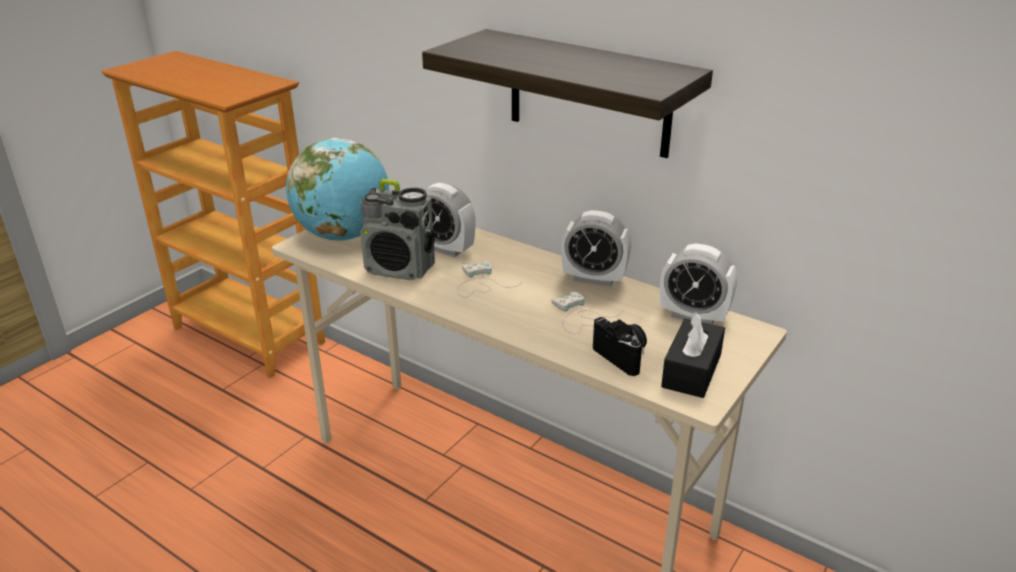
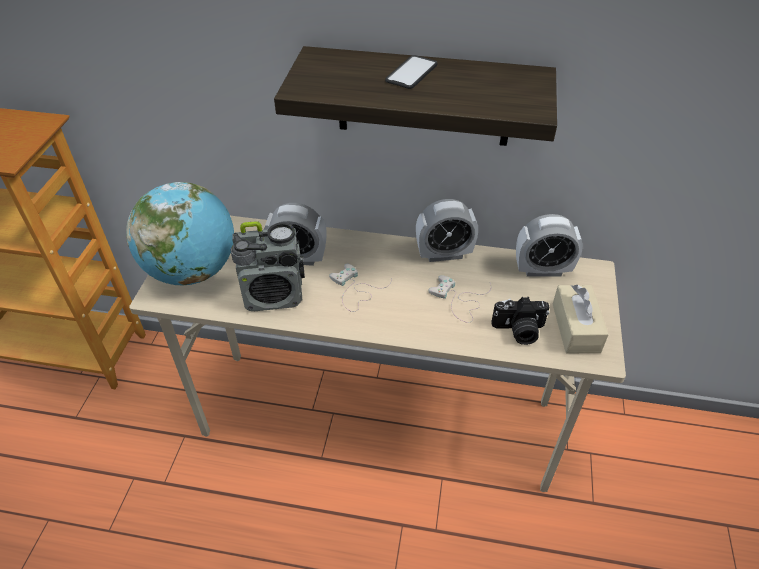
camera: 25 degrees left, 15 degrees up
camera [593,317,647,376] -> camera turned 150 degrees clockwise [491,297,550,345]
black tissue box [661,312,725,398] -> beige tissue box [553,285,609,354]
none -> phone [385,55,437,89]

